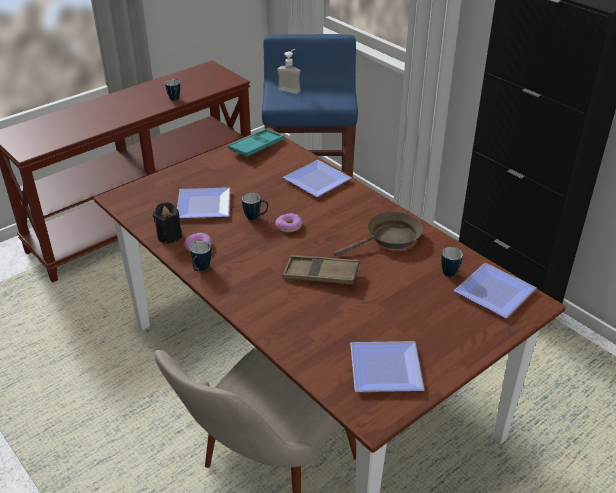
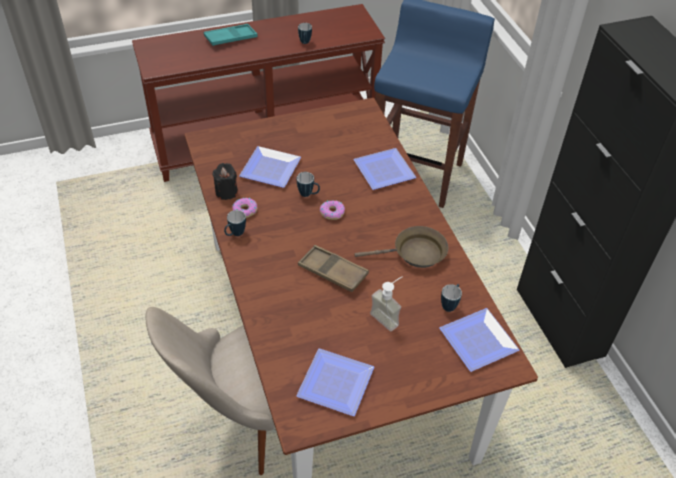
camera: 20 degrees right, 10 degrees up
turquoise tray [228,128,285,157] -> turquoise tray moved to [204,24,258,46]
soap dispenser [277,49,301,94] -> soap dispenser moved to [370,276,403,331]

